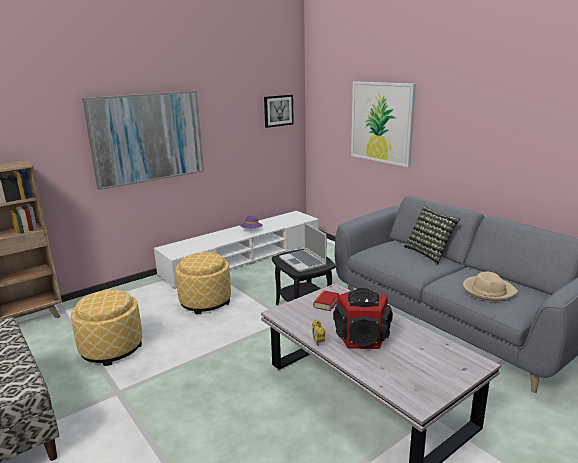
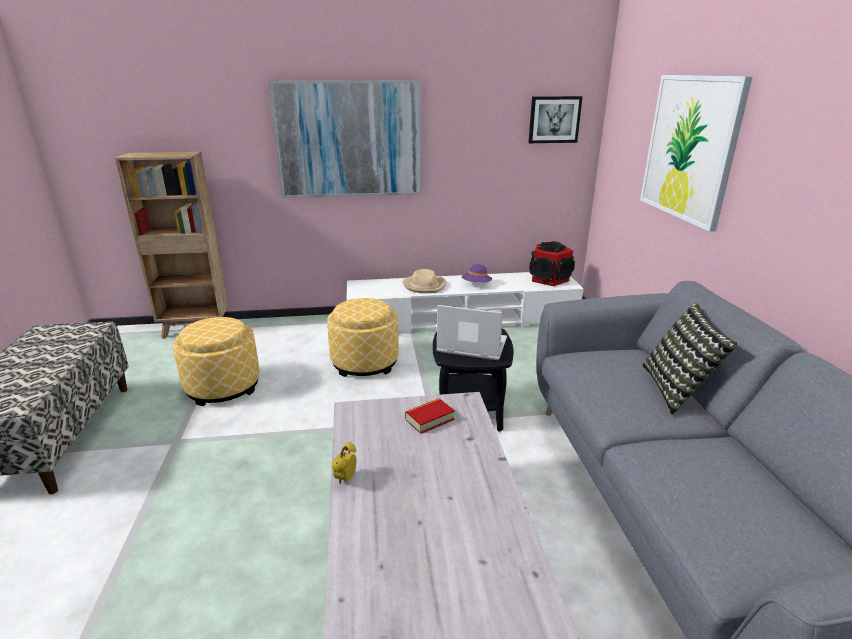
camera: 30 degrees right, 5 degrees up
laptop [279,222,327,272] -> laptop turned 105 degrees clockwise [436,305,507,360]
speaker [333,288,393,349] -> speaker moved to [529,241,575,286]
beige hat [463,272,518,301] -> beige hat moved to [403,269,447,293]

